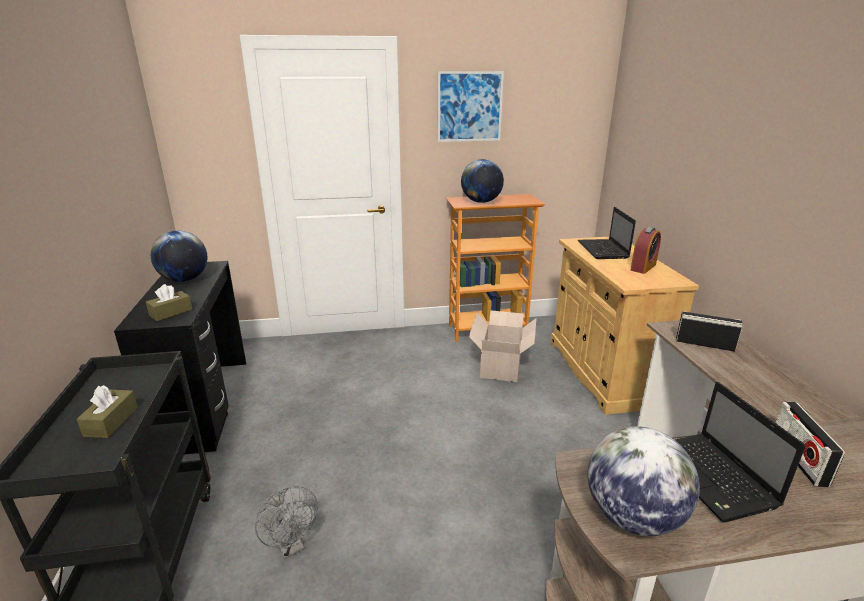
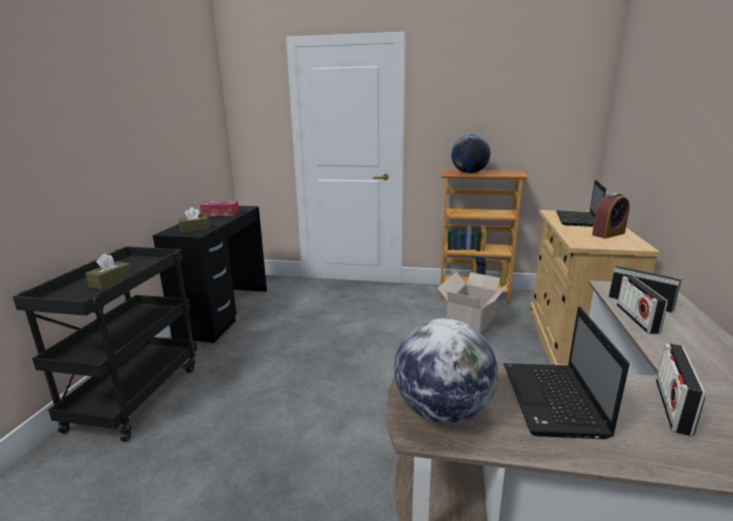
camera: 20 degrees right, 5 degrees down
globe [151,231,207,282] -> tissue box [200,201,239,216]
grey fan [255,486,318,559] -> none
picture [438,71,504,142] -> none
none -> radio [617,276,668,334]

